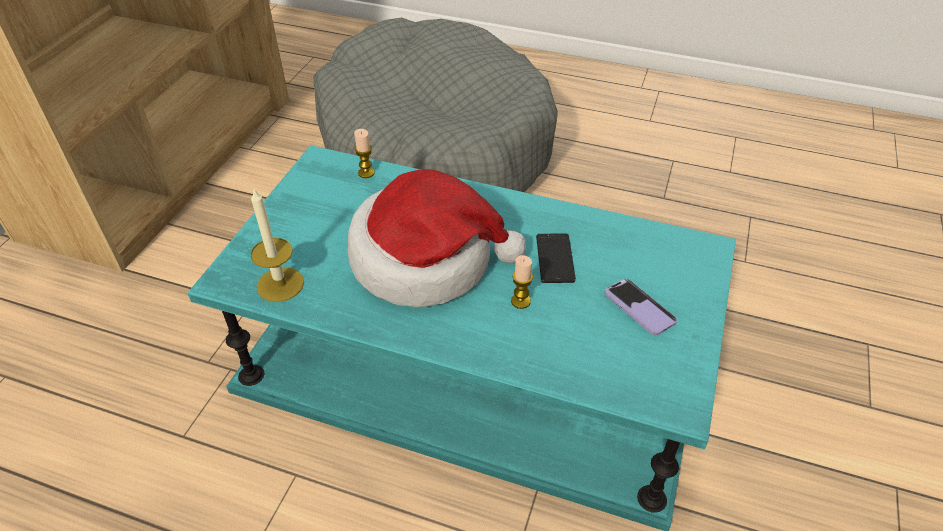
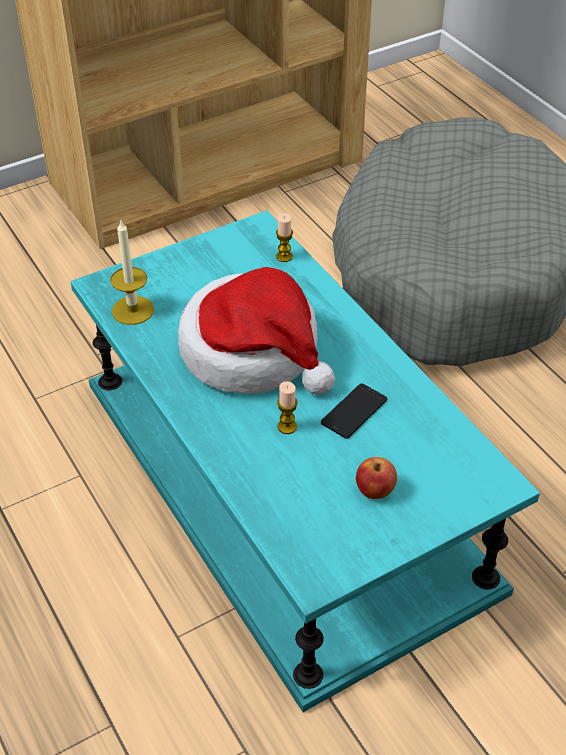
camera: 40 degrees right, 0 degrees up
phone [605,279,677,335] -> apple [356,457,397,499]

